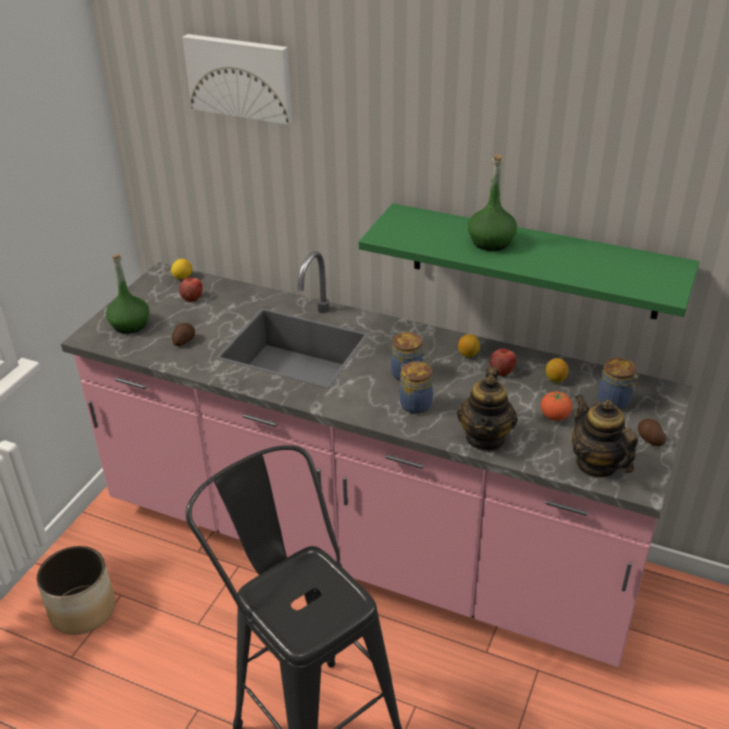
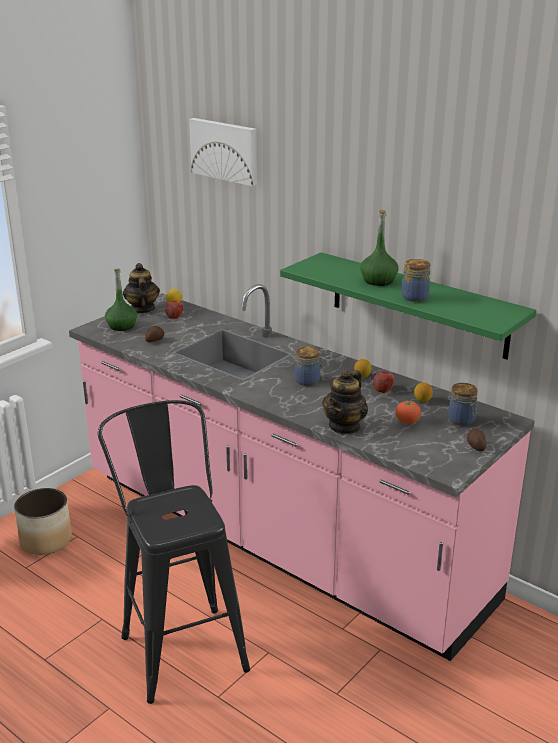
camera: 15 degrees right, 10 degrees down
jar [399,361,433,414] -> jar moved to [402,259,431,302]
teapot [572,394,638,478] -> teapot moved to [123,263,160,314]

